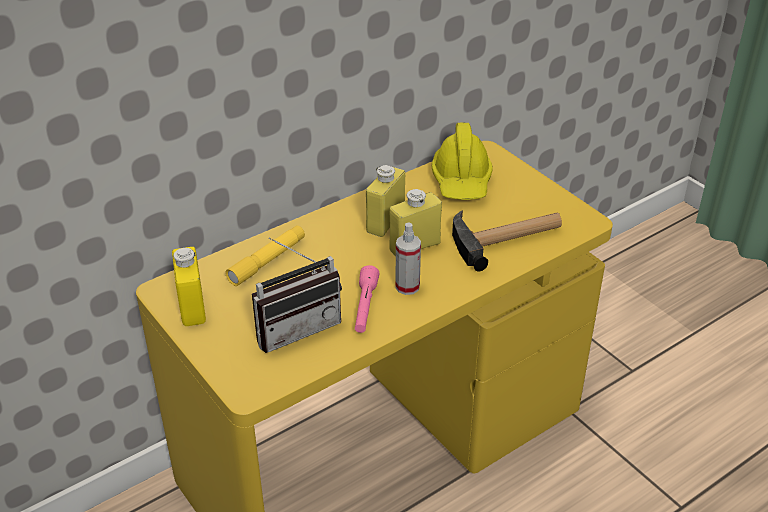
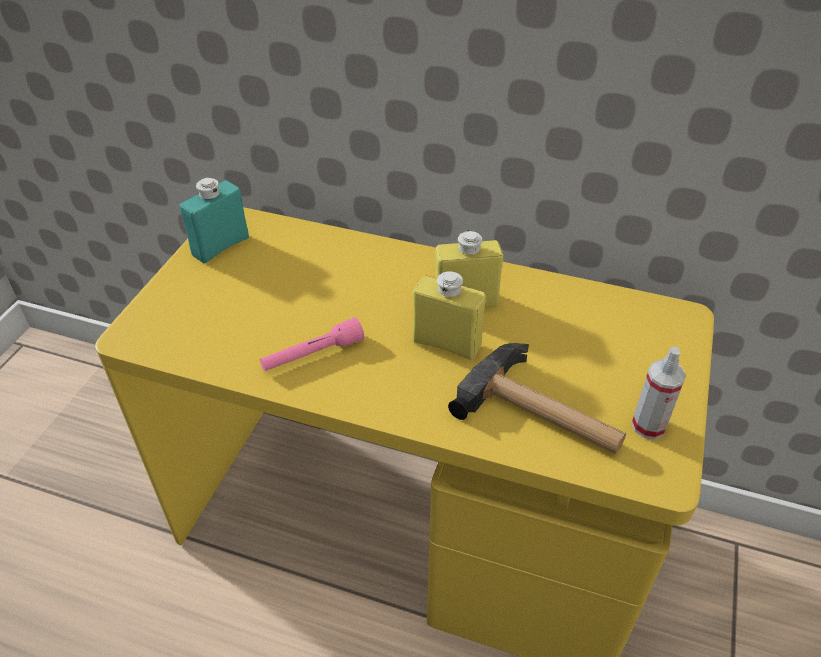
camera: 55 degrees right, 5 degrees up
yellow bottle [172,247,206,326] -> turquoise bottle [180,178,249,263]
yellow flashlight [225,226,305,286] -> none
radio [252,237,342,353] -> none
spray bottle [395,223,421,295] -> spray bottle moved to [631,347,686,440]
yellow hard hat [432,123,493,200] -> none

